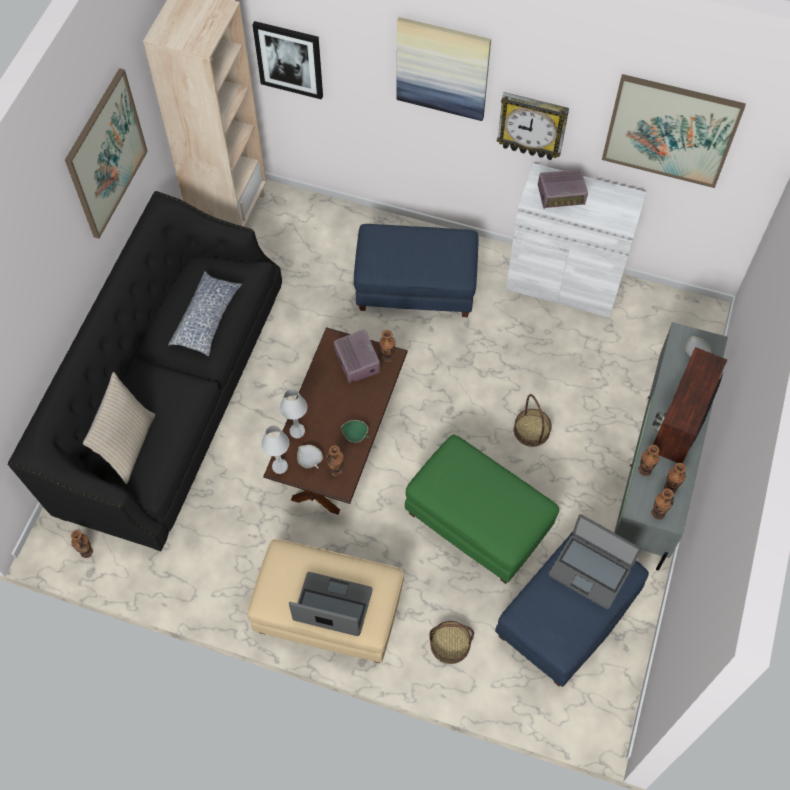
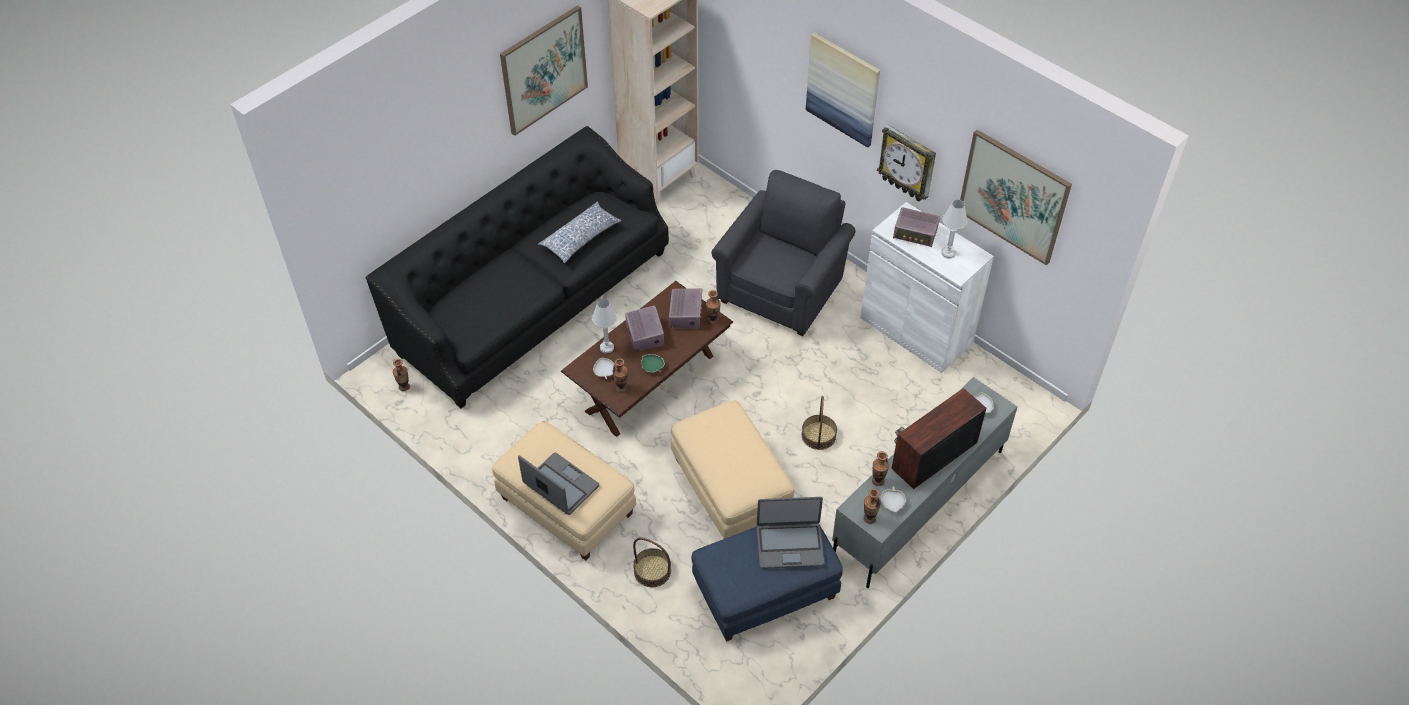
camera: 25 degrees right, 10 degrees down
beige pillow [83,372,155,484] -> none
picture [252,21,323,99] -> none
white table lamp [261,425,289,474] -> white table lamp moved to [941,200,968,259]
blue ottoman [354,224,479,317] -> grey armchair [712,170,855,336]
green ottoman [405,435,559,584] -> beige ottoman [671,400,794,539]
laptop [549,514,641,609] -> laptop turned 60 degrees counterclockwise [757,497,824,569]
vase [664,463,686,493] -> white bowl [881,486,906,512]
none -> radio [625,306,664,351]

